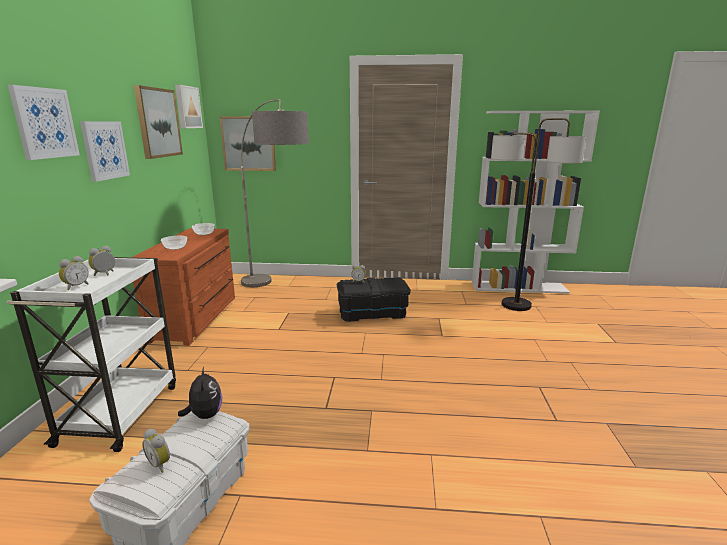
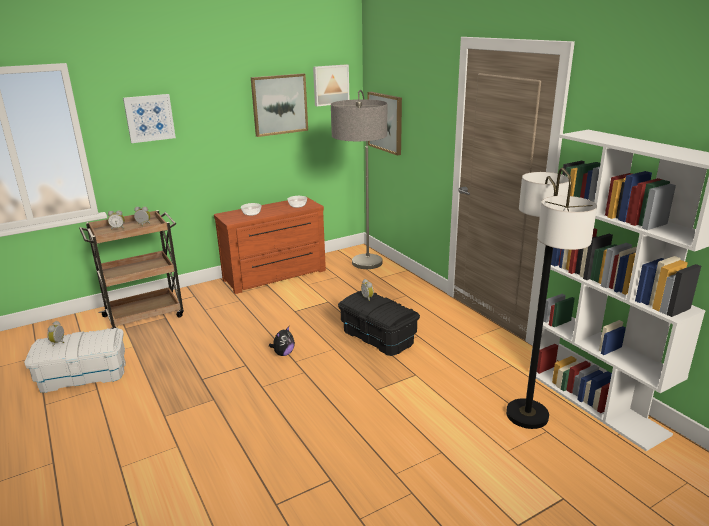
camera: 55 degrees right, 5 degrees up
white cart [6,257,176,452] -> brown cart [79,210,184,329]
picture [80,121,130,182] -> none
plush toy [178,366,222,419] -> plush toy moved to [269,326,295,356]

